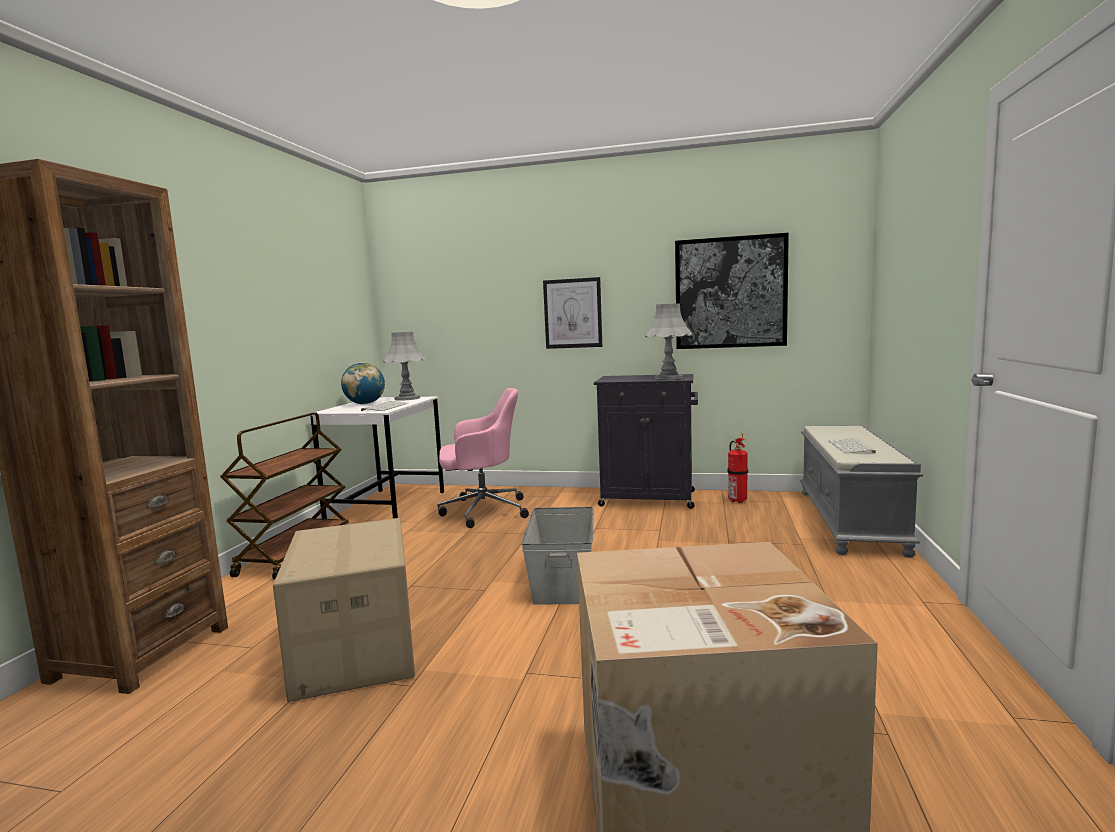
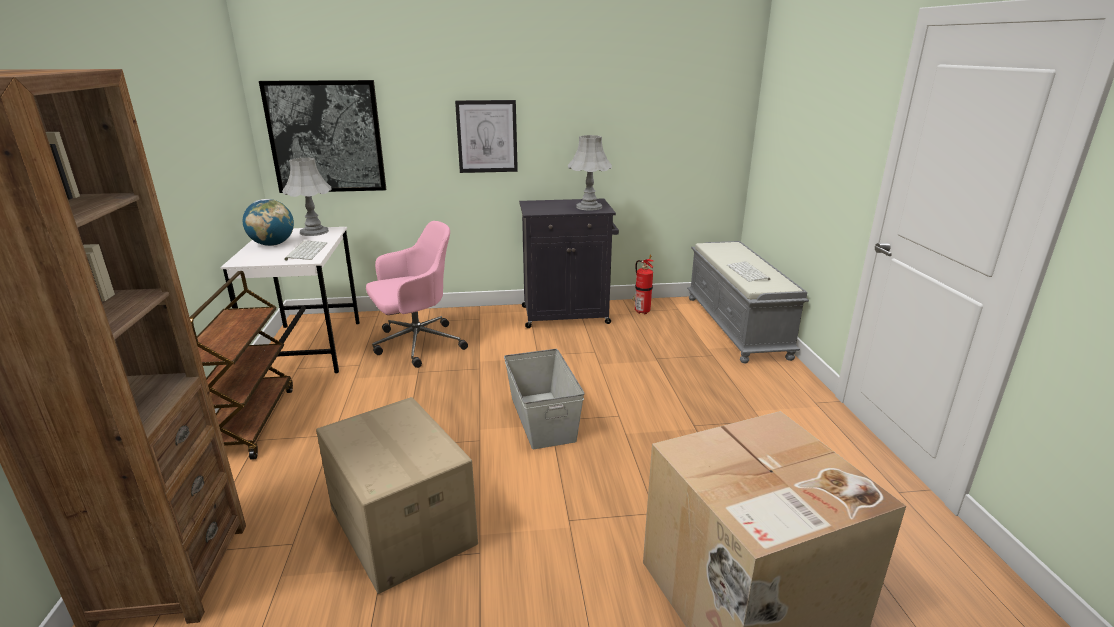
camera: 20 degrees left, 15 degrees up
picture [675,233,789,349] -> picture moved to [259,80,386,193]

